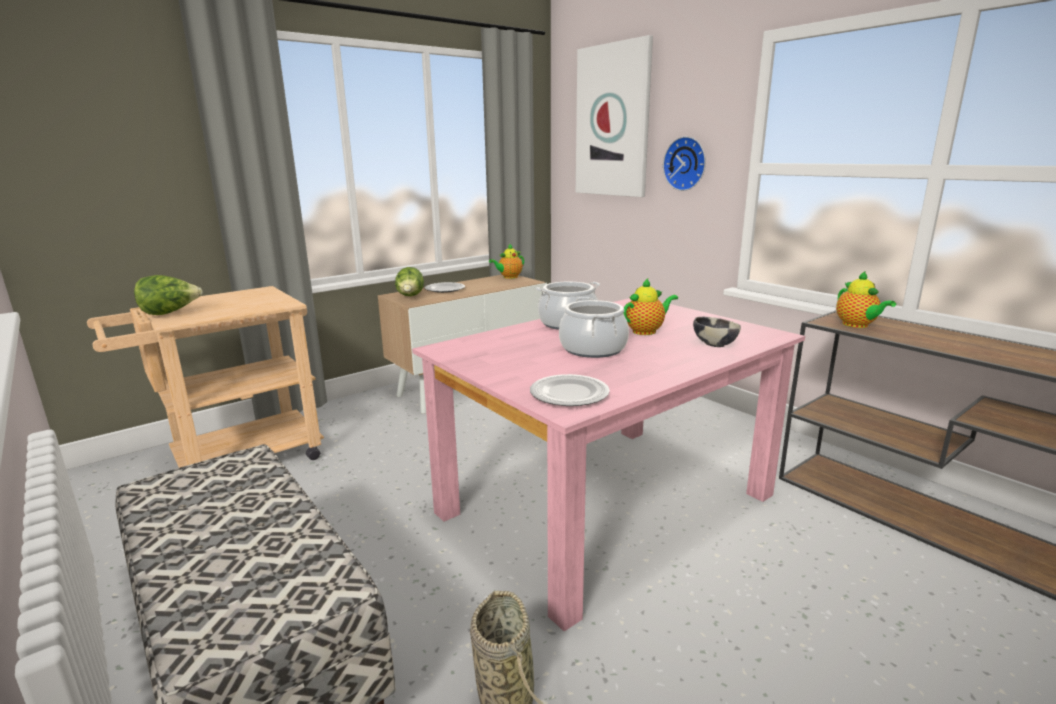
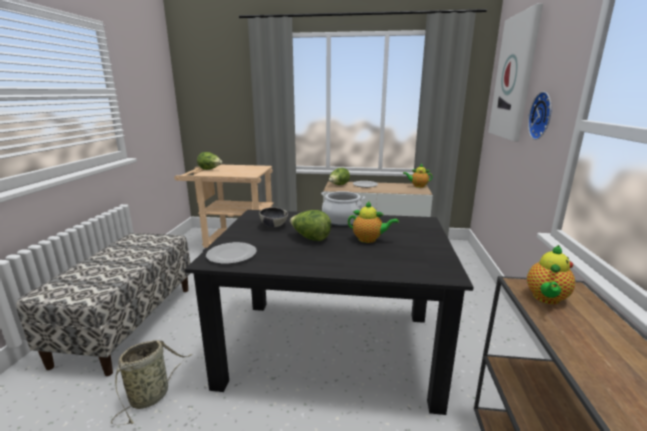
camera: 45 degrees right, 0 degrees up
pink dining table [412,298,805,631] -> black dining table [185,210,474,415]
cooking pot [559,297,629,358] -> lettuce [290,210,331,241]
bowl [693,317,741,347] -> bowl moved to [259,207,288,228]

